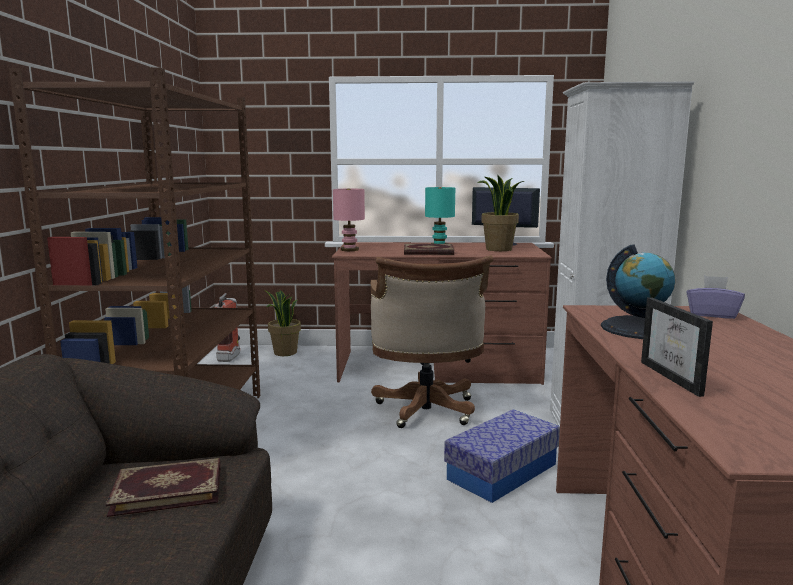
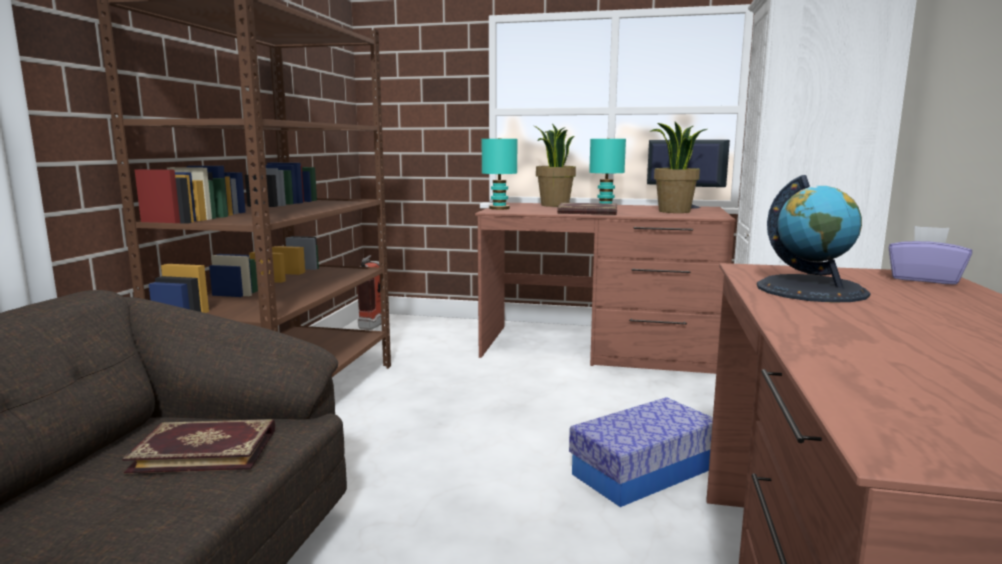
camera: 10 degrees right, 0 degrees up
potted plant [265,289,301,356] -> potted plant moved to [534,123,576,207]
pink table lamp [333,189,365,251] -> turquoise table lamp [482,138,518,210]
office chair [371,255,493,428] -> none
picture frame [641,297,713,397] -> none

